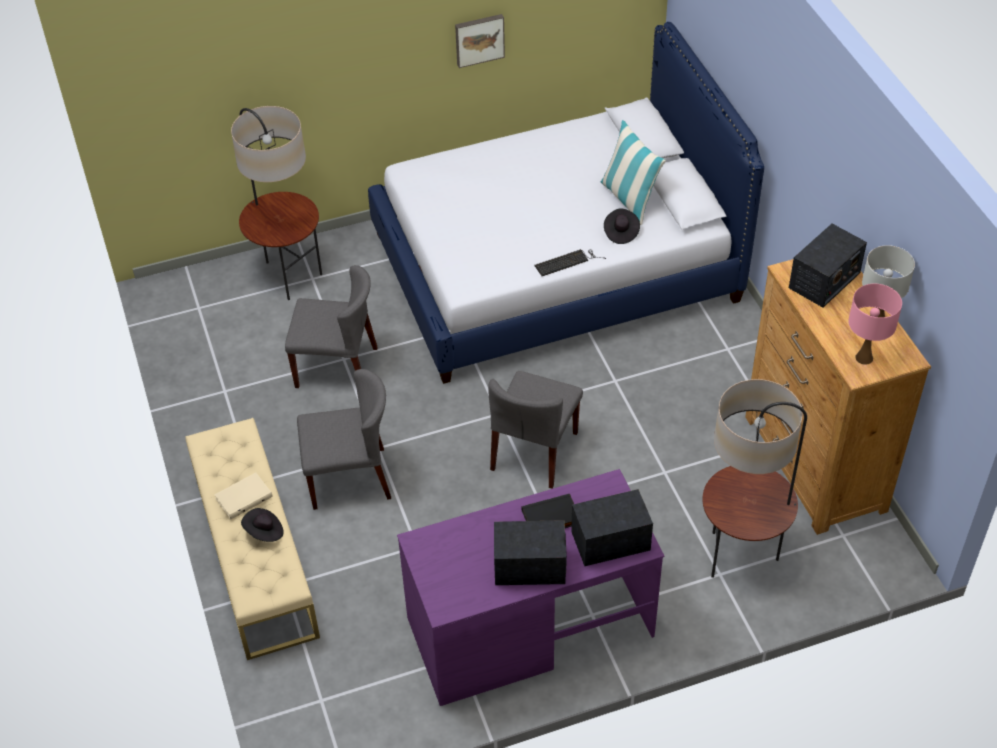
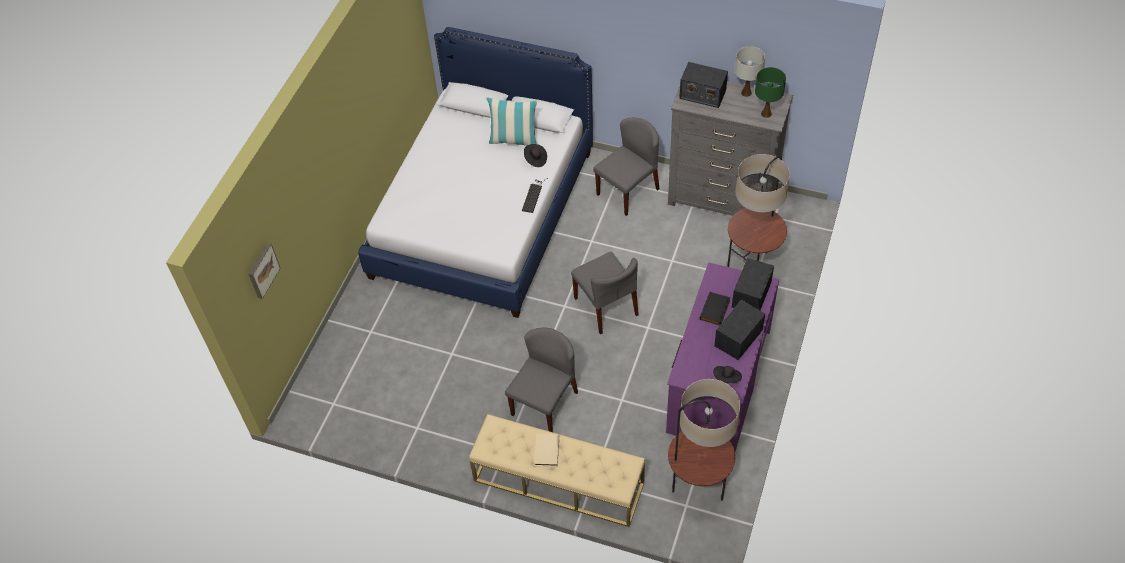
camera: 50 degrees left, 5 degrees up
floor lamp [231,106,322,300] -> floor lamp moved to [668,379,740,501]
black hat [241,508,284,542] -> black hat moved to [713,366,742,383]
grey chair [285,265,378,388] -> grey chair moved to [593,118,659,216]
picture [455,14,505,68] -> picture moved to [248,243,281,299]
brown dresser [745,259,931,535] -> grey dresser [668,81,793,216]
radio [789,224,867,308] -> radio turned 120 degrees clockwise [679,62,728,108]
pink table lamp [848,284,902,365] -> green table lamp [755,67,786,118]

